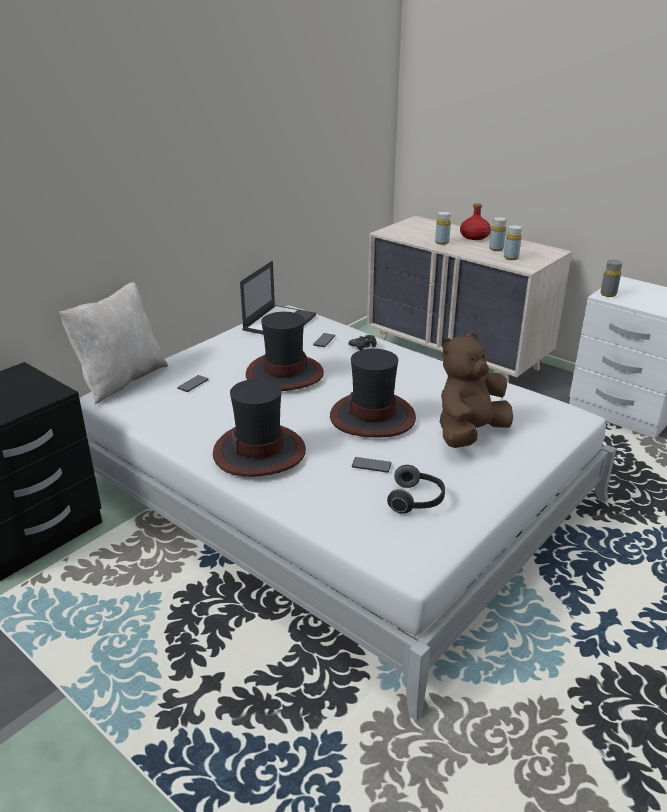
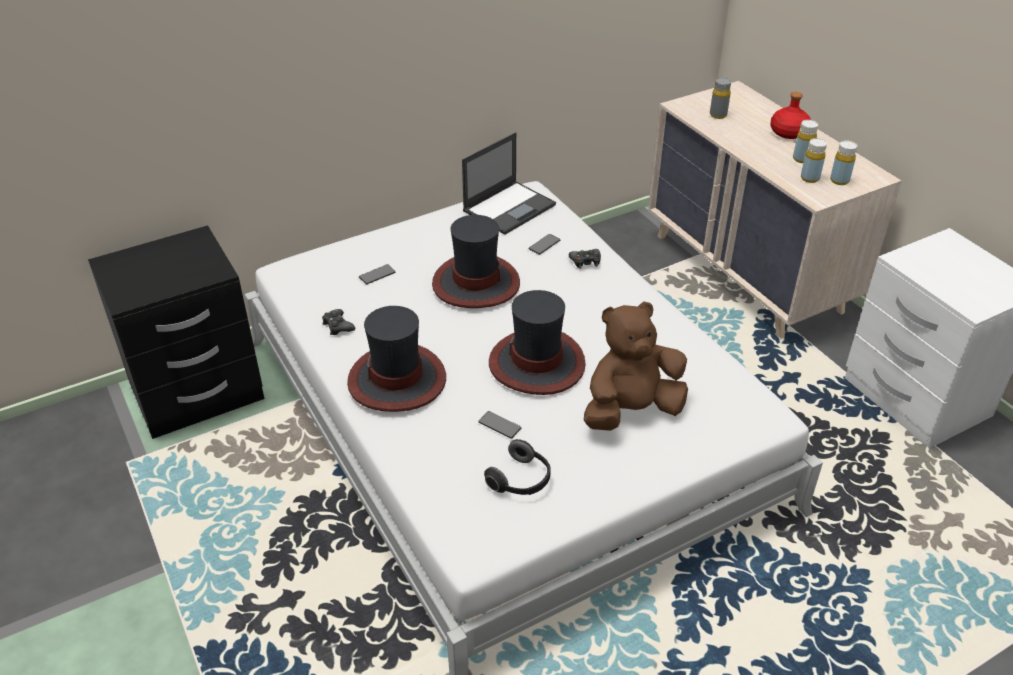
camera: 20 degrees right, 10 degrees up
beige pillow [59,282,168,404] -> none
yellow bottle [435,211,451,245] -> yellow bottle moved to [830,140,858,185]
grey bottle [600,260,622,297] -> grey bottle moved to [710,78,731,119]
none -> black game controller [322,309,355,335]

